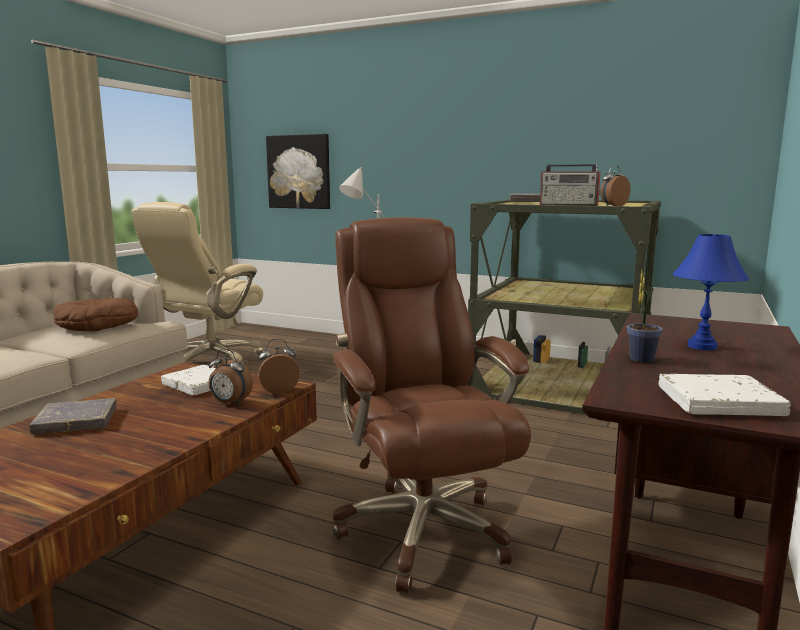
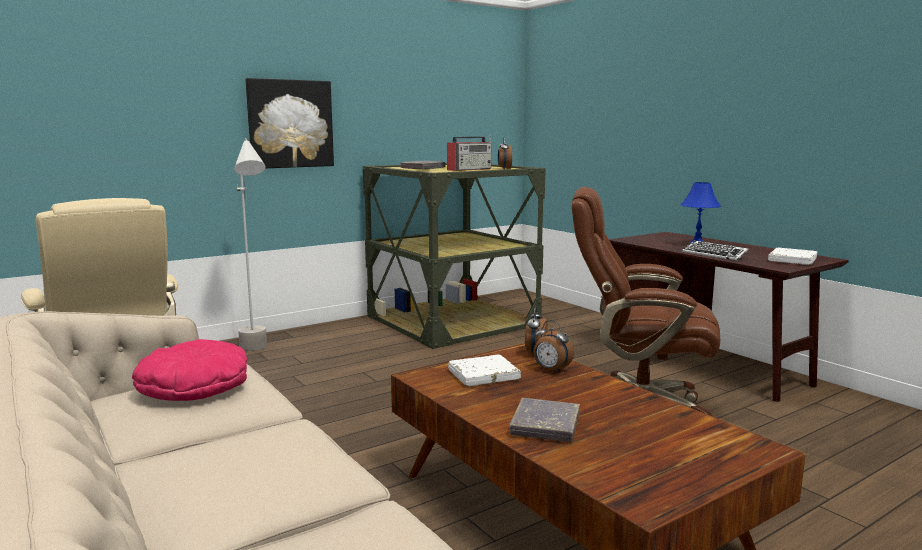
camera: 60 degrees left, 0 degrees up
brown pillow [53,298,138,331] -> pink pillow [132,339,247,401]
alarm clock [209,349,253,405] -> alarm clock turned 75 degrees clockwise [534,320,574,373]
picture [266,134,330,209] -> picture moved to [246,78,334,169]
potted plant [627,271,663,363] -> keyboard [682,240,748,261]

